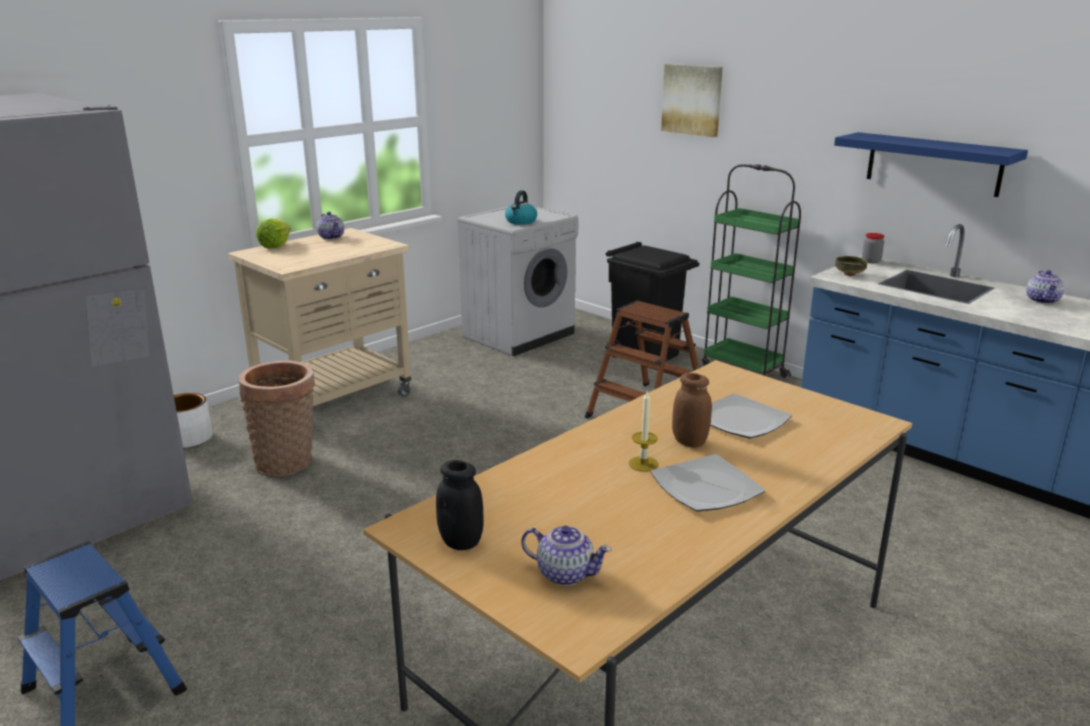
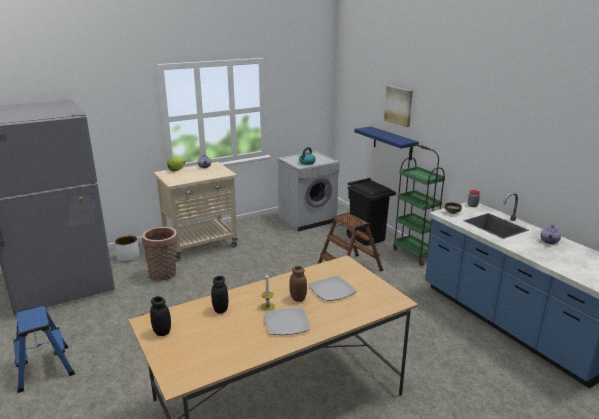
camera: 15 degrees right, 0 degrees up
teapot [521,526,612,586] -> none
blue shelf [834,132,1028,197] -> blue shelf moved to [354,126,419,160]
none -> black jar [211,276,228,314]

